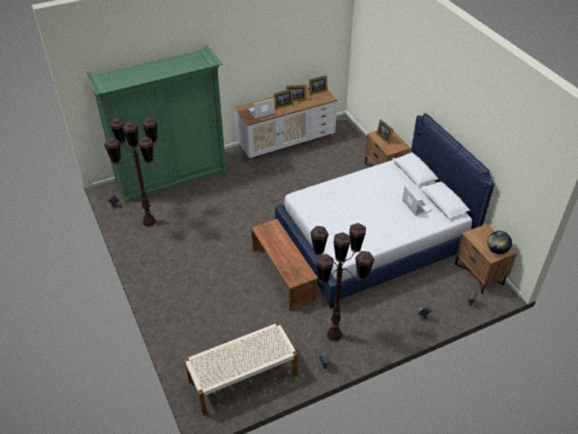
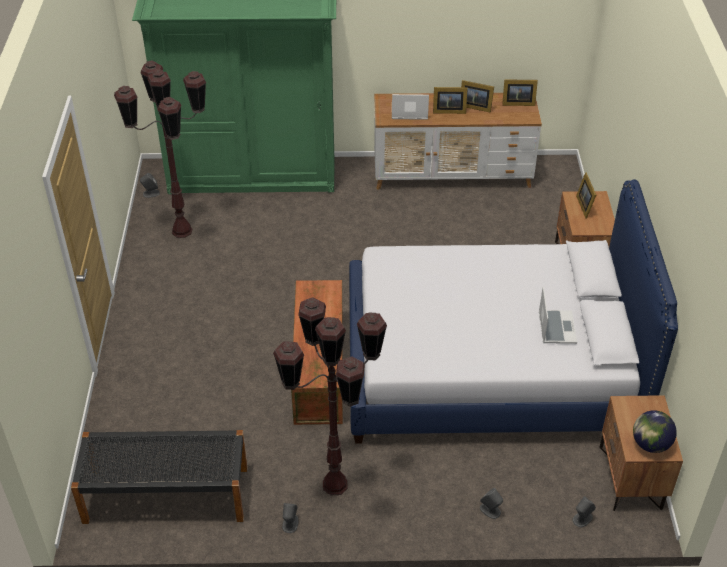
camera: 25 degrees right, 0 degrees up
beige bench [184,322,298,416] -> black bench [71,430,247,524]

